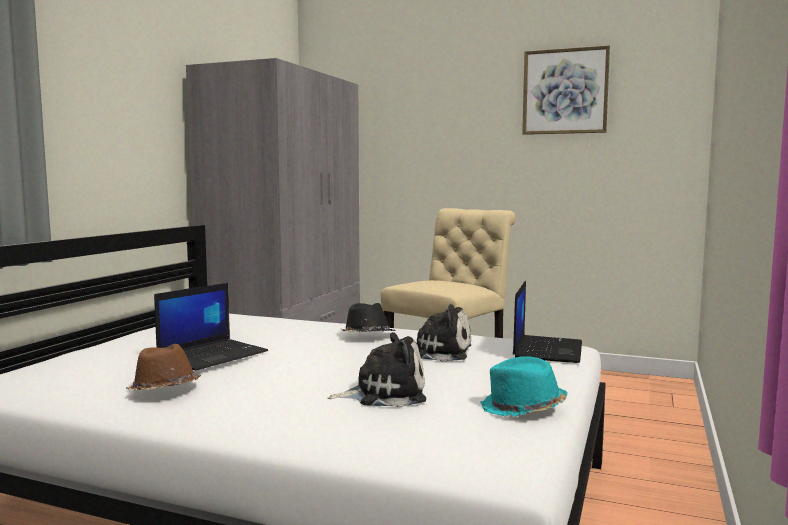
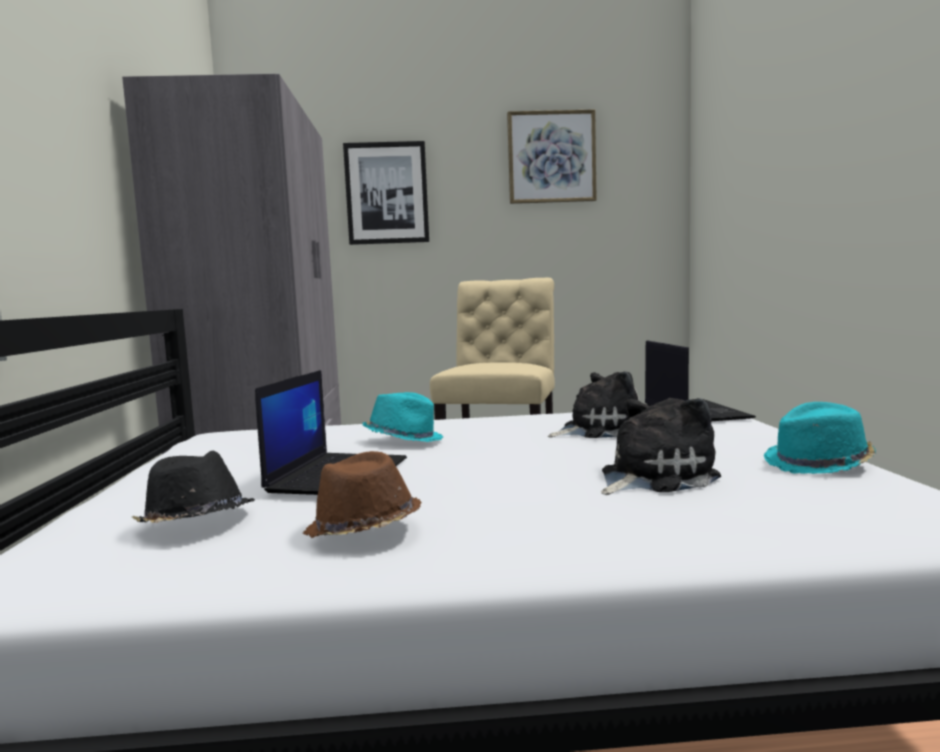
camera: 25 degrees left, 0 degrees up
black hat [340,303,395,332] -> black hat moved to [132,451,255,523]
none -> picture [343,141,429,245]
none -> turquoise hat [362,392,444,442]

